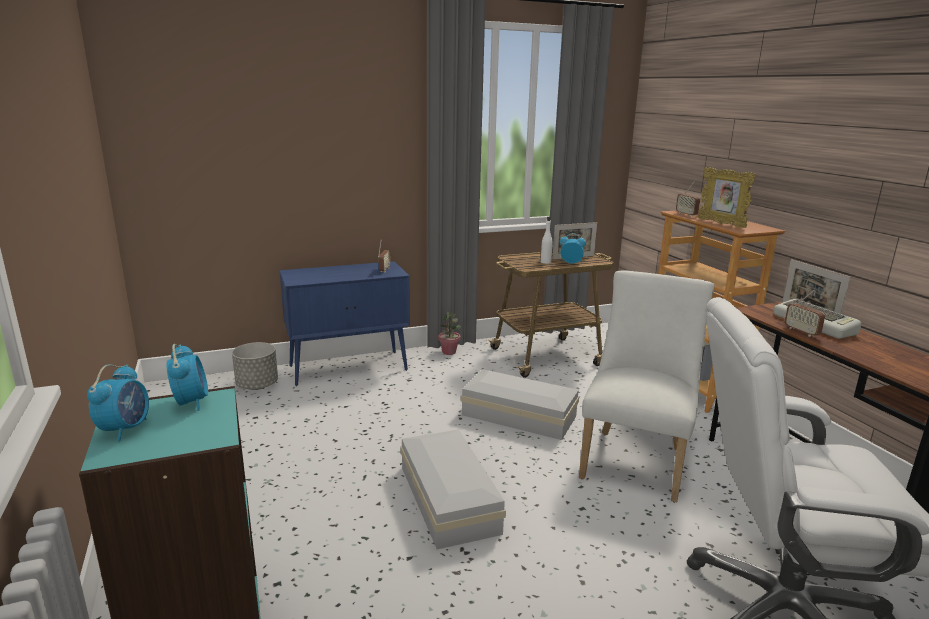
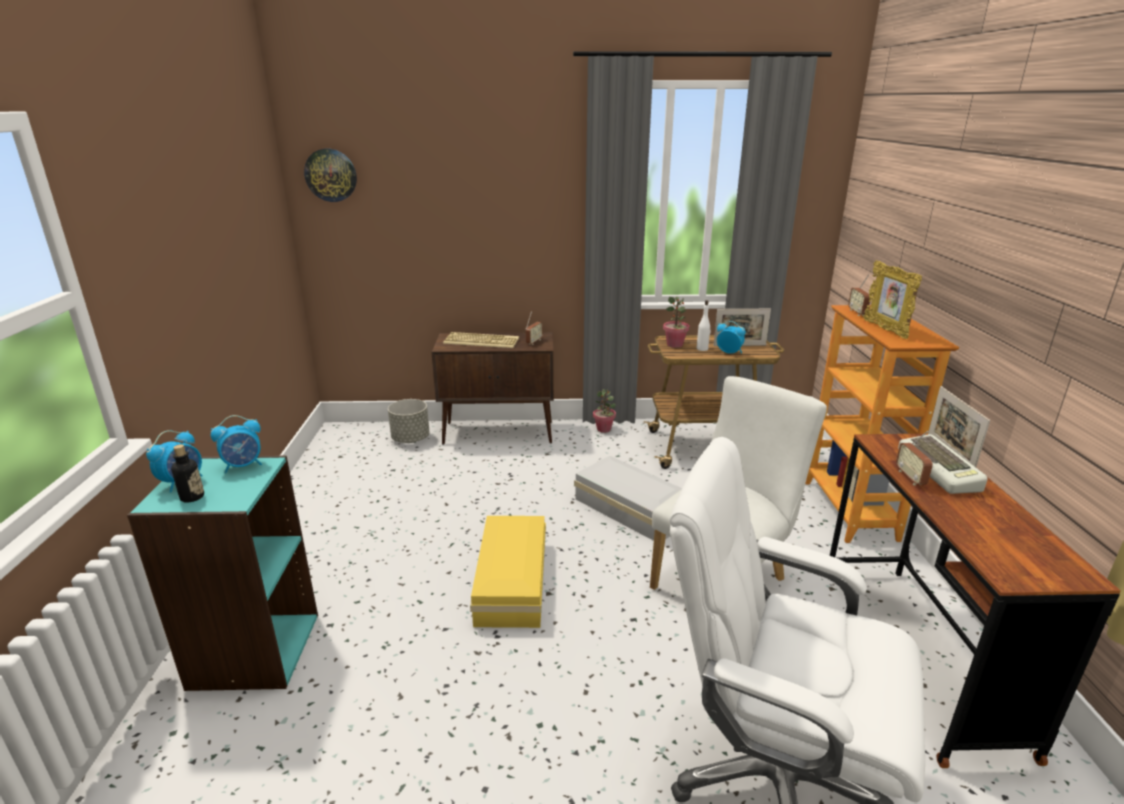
camera: 20 degrees right, 5 degrees up
alarm clock [166,344,208,411] -> alarm clock turned 60 degrees clockwise [211,415,262,473]
blue cabinet [280,261,410,386] -> brown cabinet [431,332,554,445]
white storage box [400,430,506,549] -> yellow storage box [470,516,546,628]
none -> bottle [171,444,204,503]
none -> wall clock [304,149,357,202]
none -> keyboard [443,332,519,348]
none -> potted plant [663,296,690,348]

